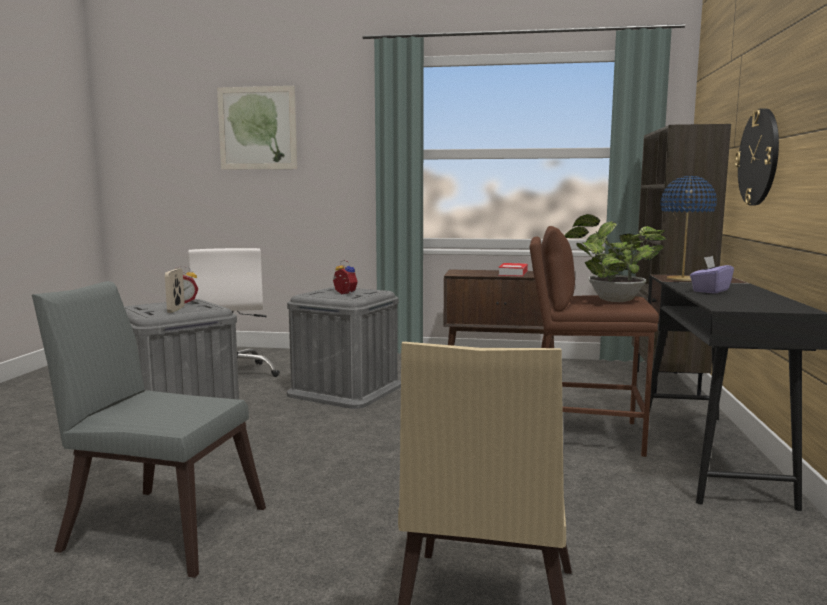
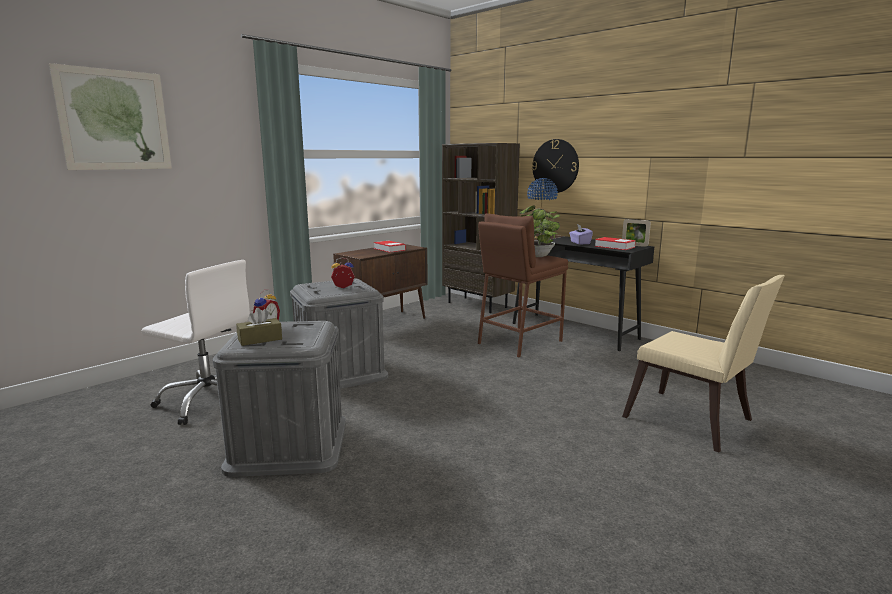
camera: 55 degrees left, 5 degrees up
grey chair [32,281,266,578] -> none
picture frame [165,268,185,313] -> picture frame moved to [622,219,651,247]
none -> brown tissue box [236,308,282,346]
none -> book [595,237,636,250]

